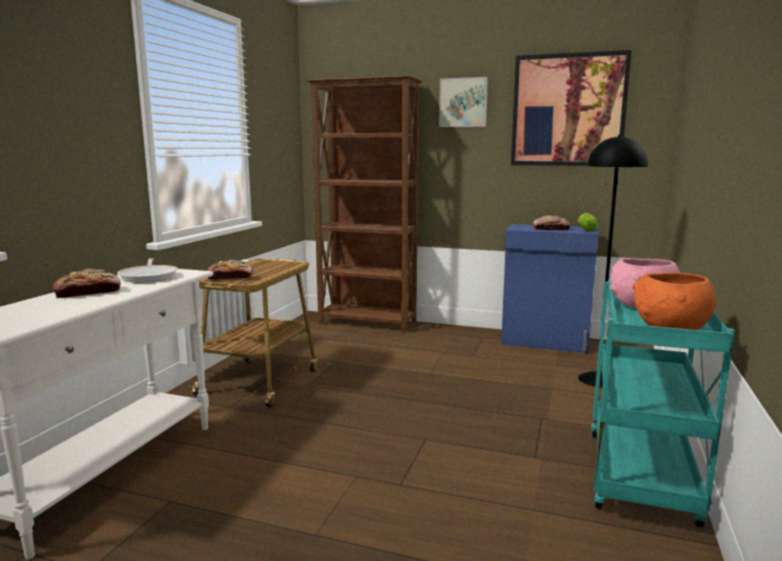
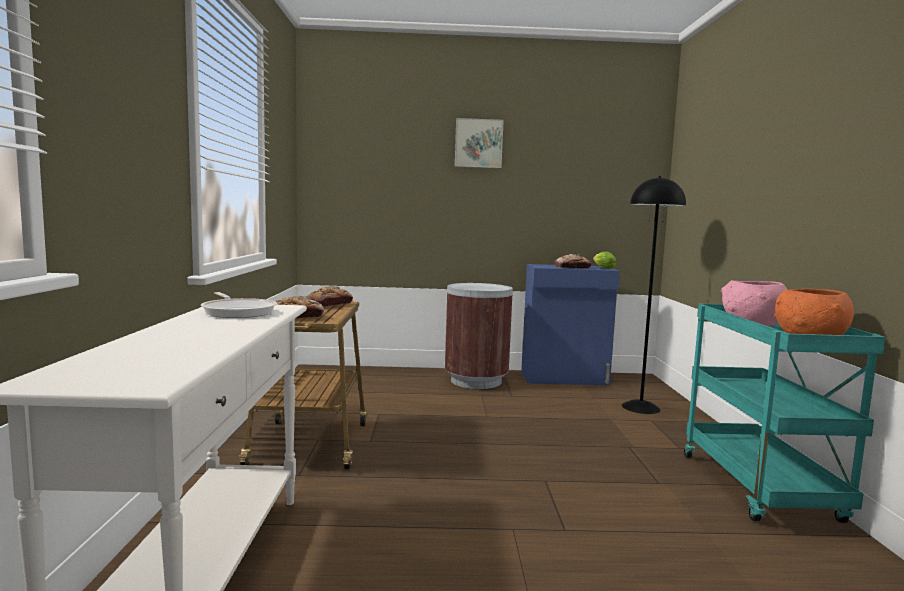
camera: 20 degrees left, 5 degrees down
bread [53,269,121,298] -> bread moved to [307,286,353,307]
brown bookcase [306,76,422,333] -> none
picture [511,50,632,166] -> none
none -> brown trash can [445,283,513,389]

